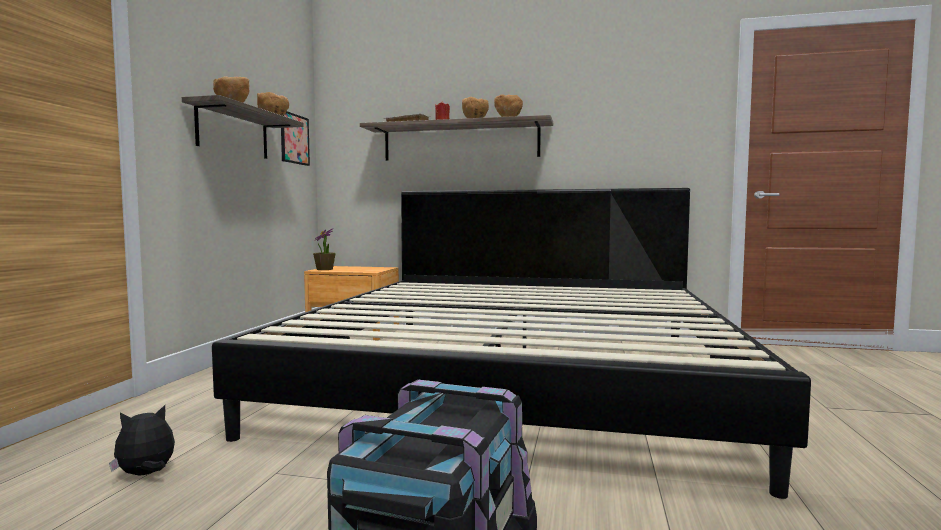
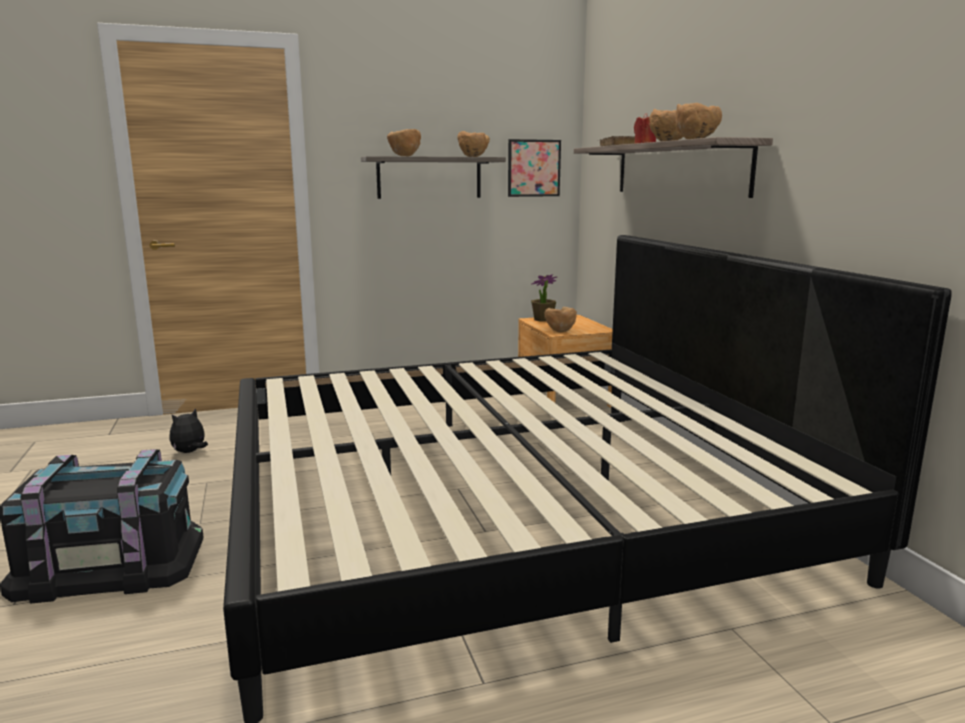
camera: 60 degrees right, 10 degrees up
plush toy [109,405,175,475] -> plush toy turned 75 degrees counterclockwise [169,408,208,453]
none -> brown bowl [545,307,577,333]

